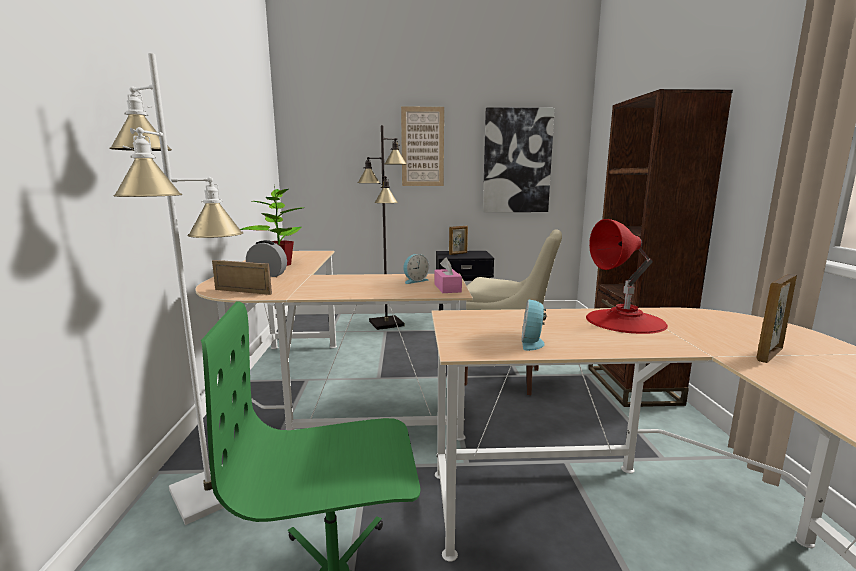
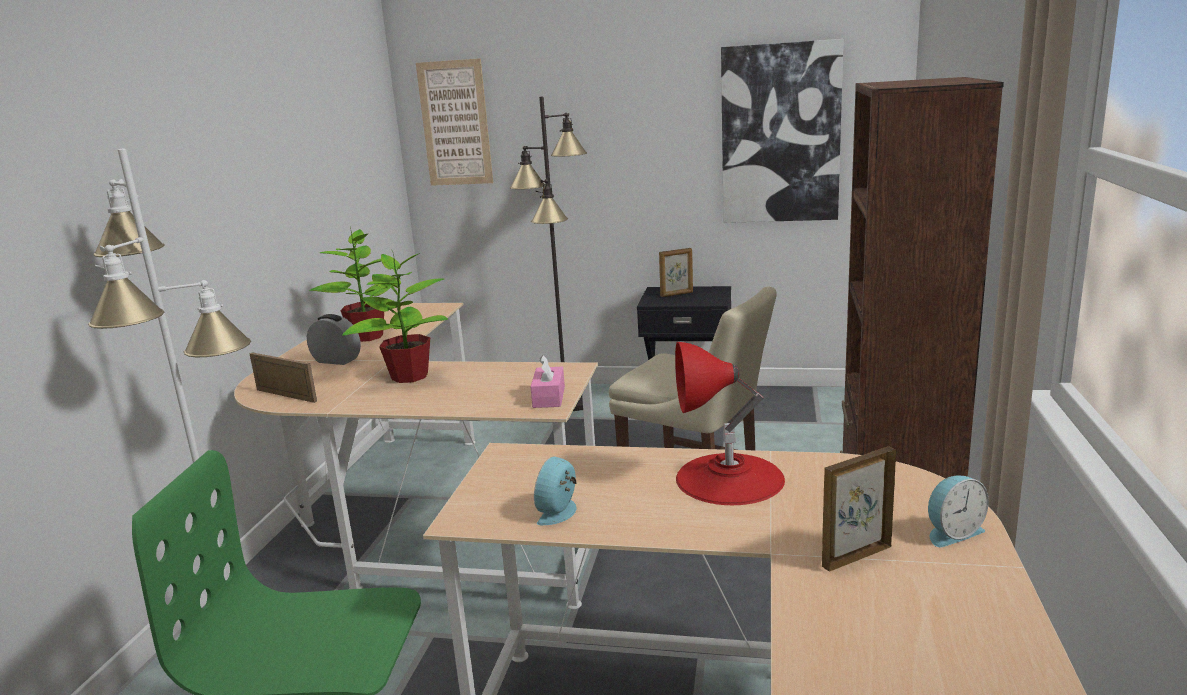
camera: 15 degrees right, 5 degrees up
picture [401,107,444,186] -> picture moved to [416,58,493,186]
alarm clock [403,254,429,284] -> alarm clock moved to [928,475,989,547]
none -> potted plant [342,249,448,383]

